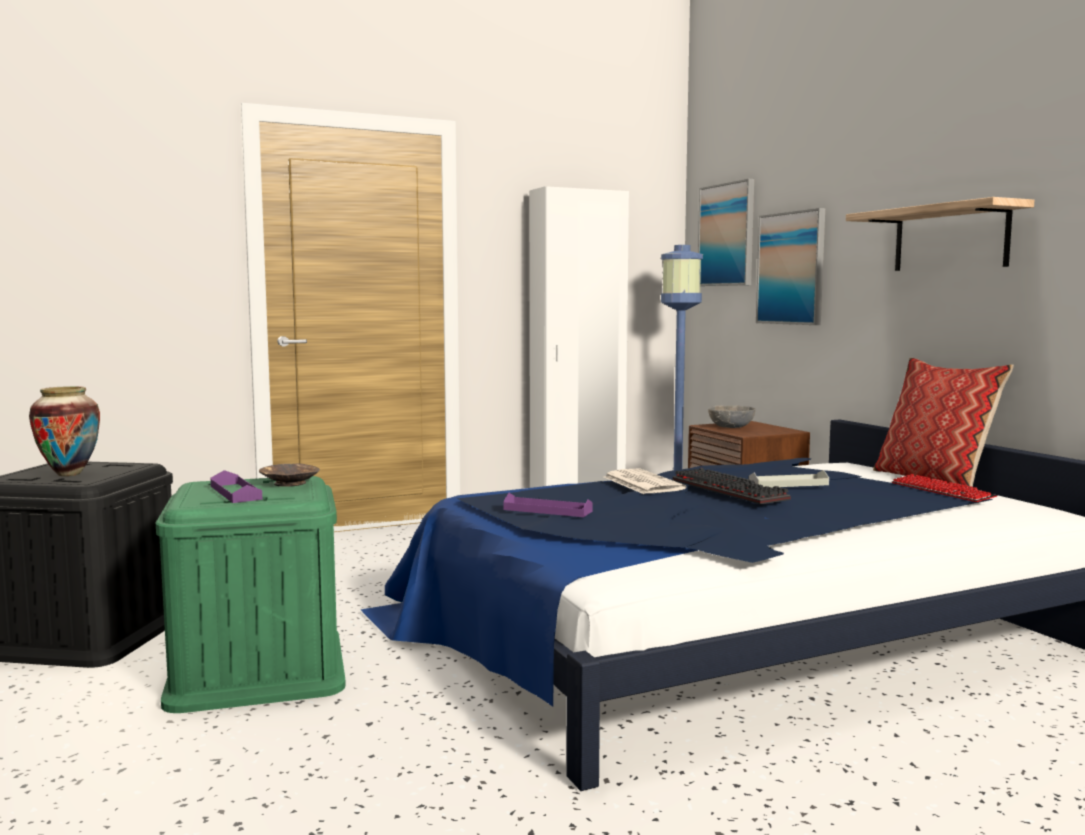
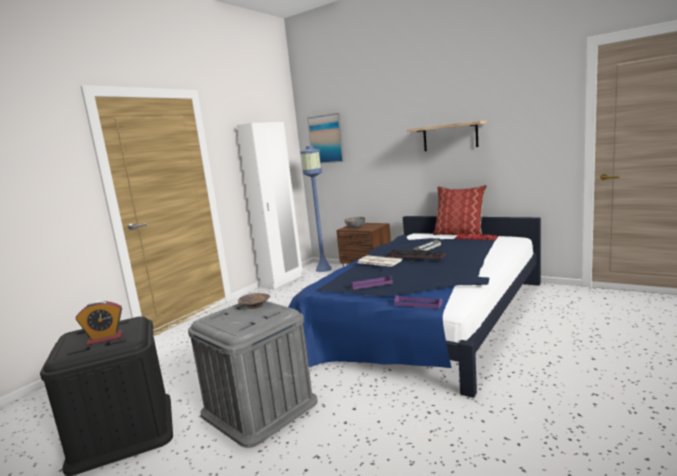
camera: 30 degrees left, 5 degrees up
vase [29,386,100,476] -> alarm clock [76,300,123,346]
green storage box [155,476,346,713] -> grey storage box [188,301,318,448]
purple tray [211,470,262,503] -> purple tray moved to [394,295,443,309]
picture [756,208,825,325] -> none

